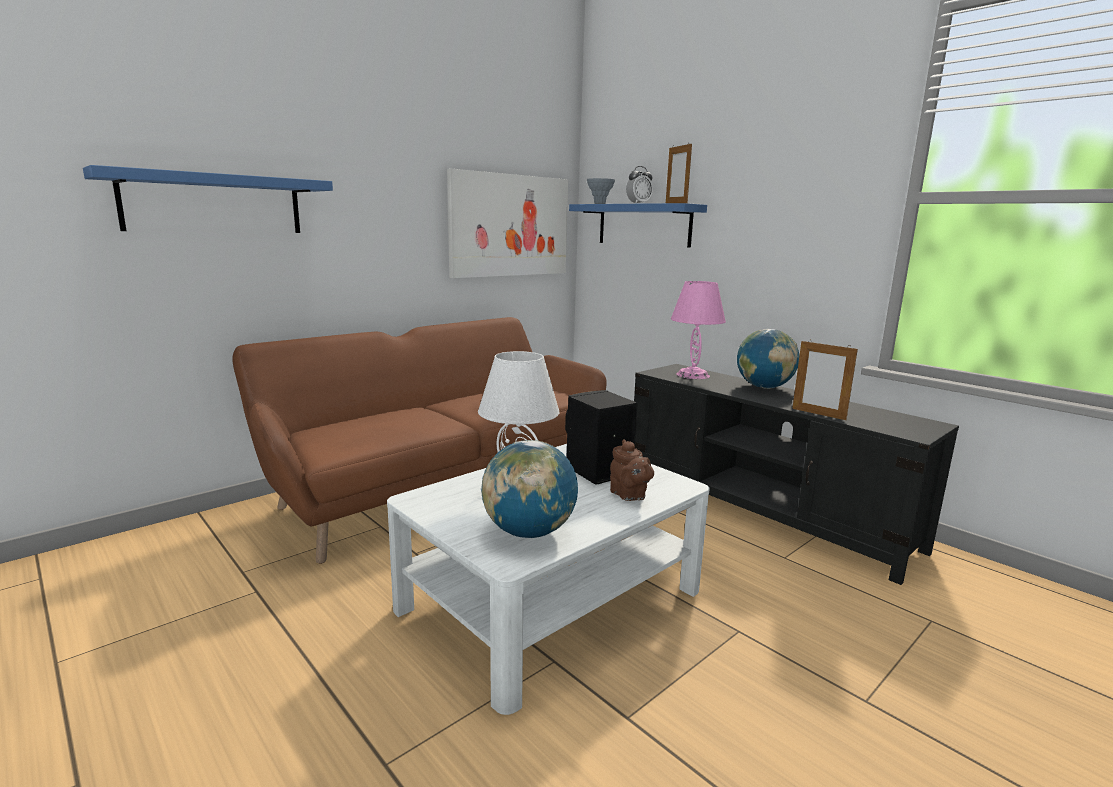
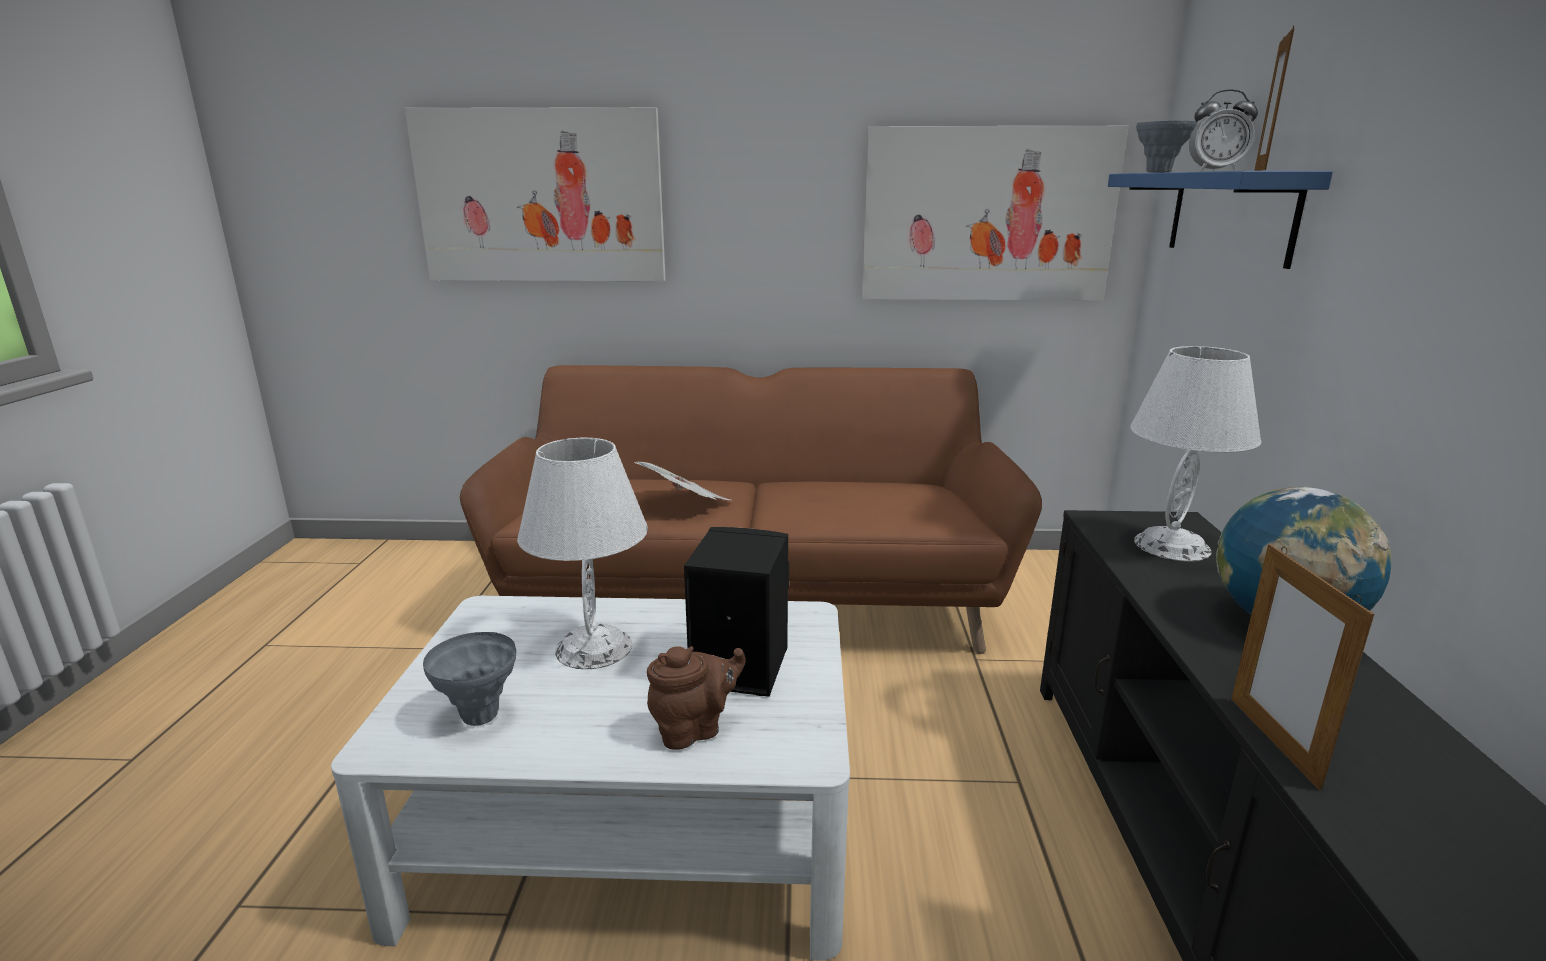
camera: 45 degrees right, 5 degrees up
blue shelf [83,165,333,233] -> picture [405,107,666,281]
globe [481,440,578,538] -> grey vase [423,632,516,726]
brown teapot [610,439,654,501] -> brown teapot turned 135 degrees counterclockwise [647,646,746,750]
pink table lamp [671,281,726,379] -> white table lamp [1130,346,1261,561]
none -> newspaper [633,462,731,500]

